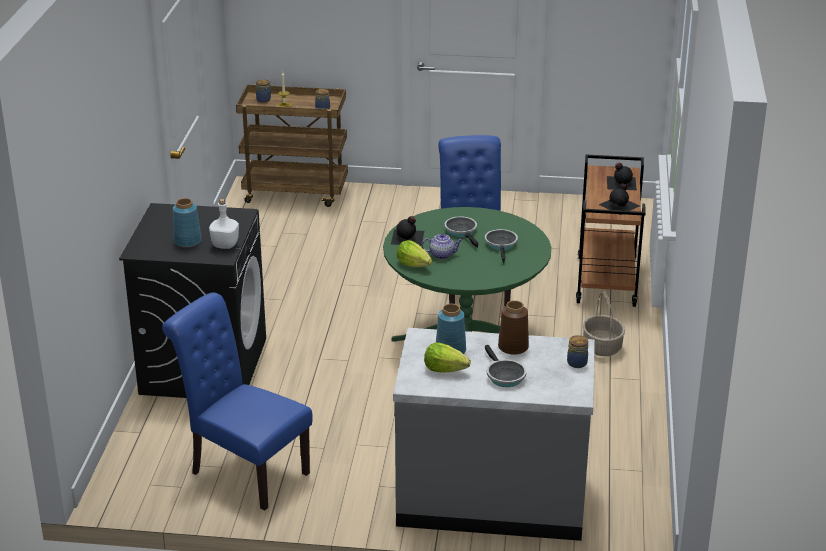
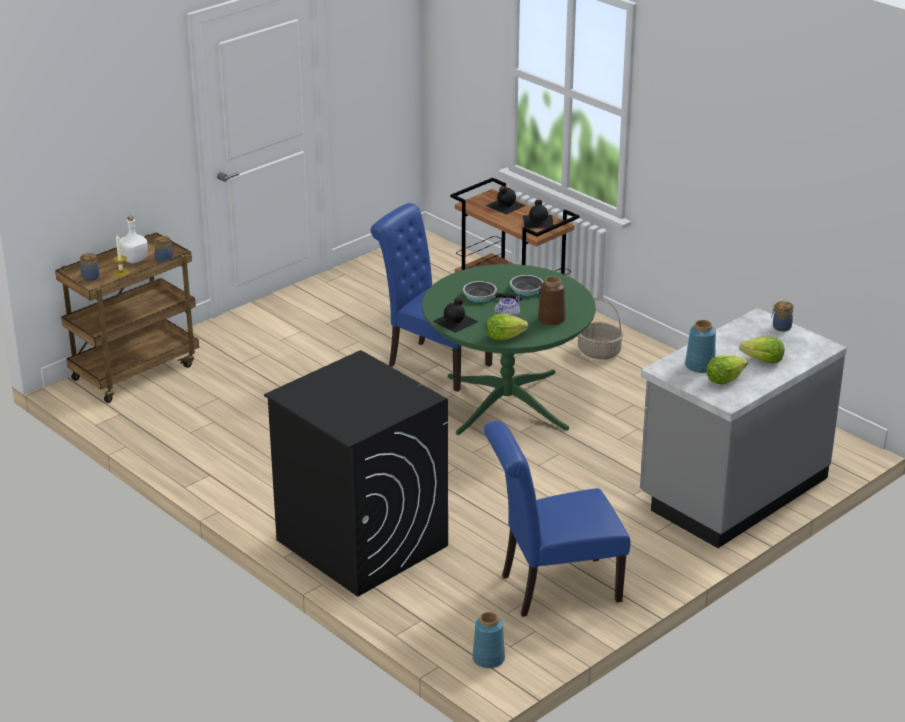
camera: 50 degrees left, 0 degrees up
blue vase [173,198,202,248] -> blue vase moved to [472,612,505,668]
white bottle [209,199,239,249] -> white bottle moved to [120,216,148,263]
frying pan [485,345,526,387] -> lettuce [739,337,784,364]
brown vase [498,300,529,355] -> brown vase moved to [538,276,566,325]

